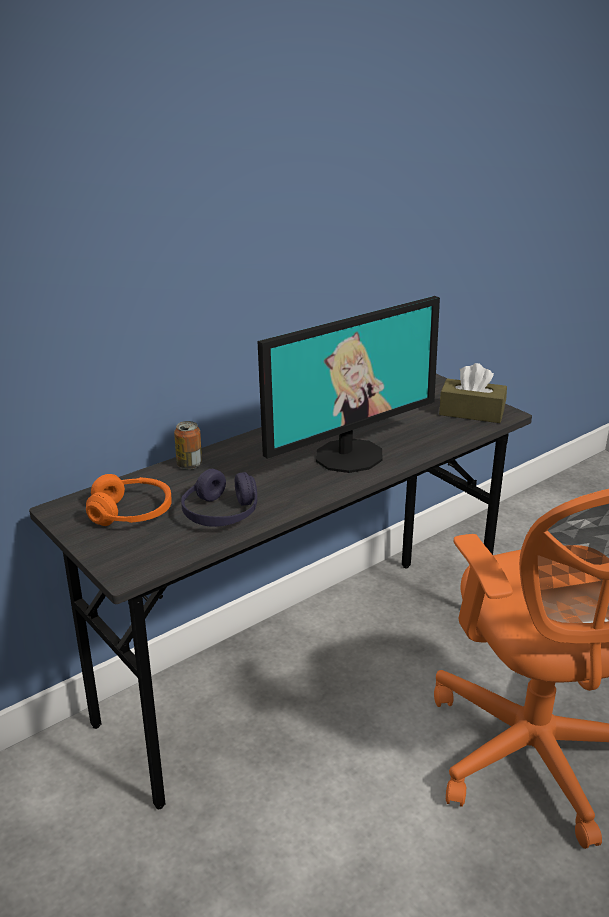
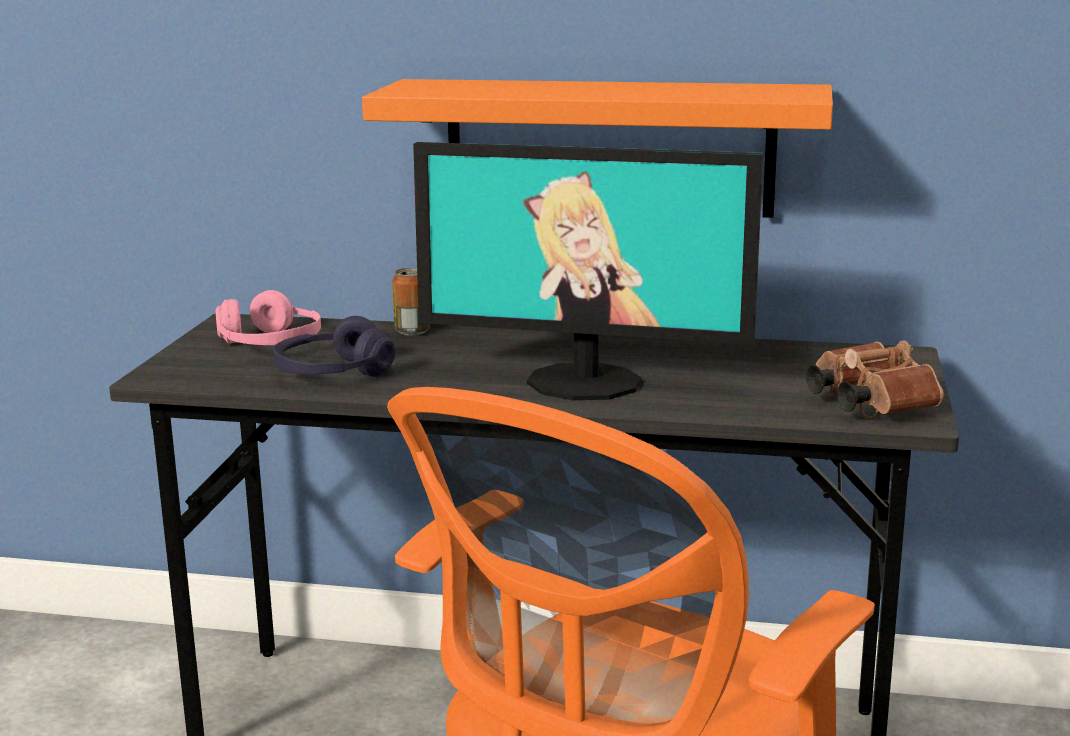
camera: 50 degrees right, 10 degrees down
orange headphones [86,474,172,526] -> pink headphones [216,290,321,345]
brown tissue box [439,363,507,423] -> brown binoculars [806,340,944,419]
none -> orange shelf [362,79,833,218]

